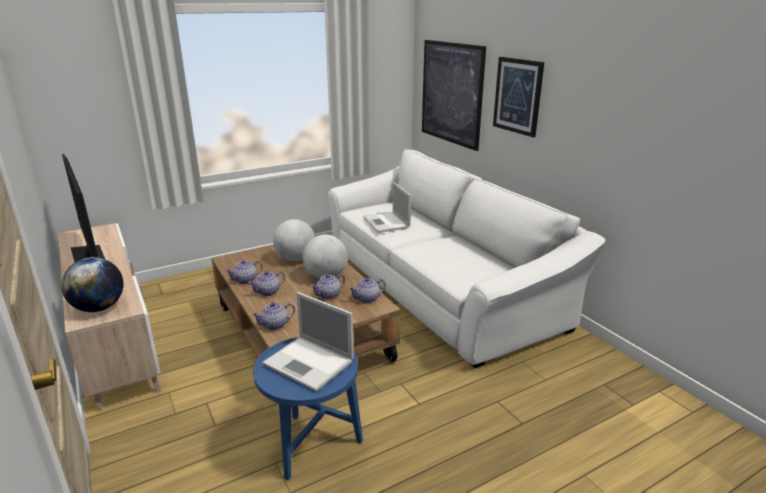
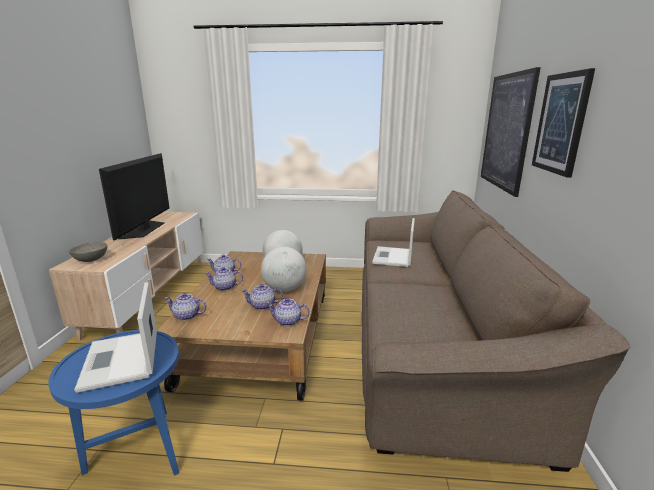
camera: 35 degrees right, 5 degrees down
globe [61,257,124,312] -> grey bowl [69,242,107,262]
white sofa [327,149,605,368] -> brown sofa [362,191,630,472]

